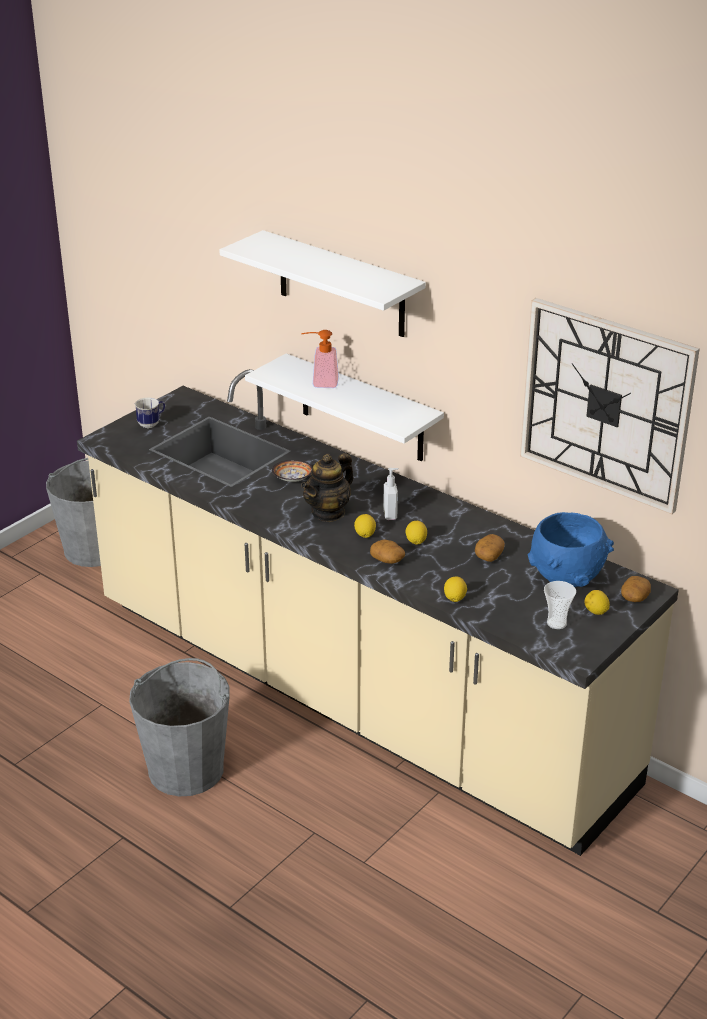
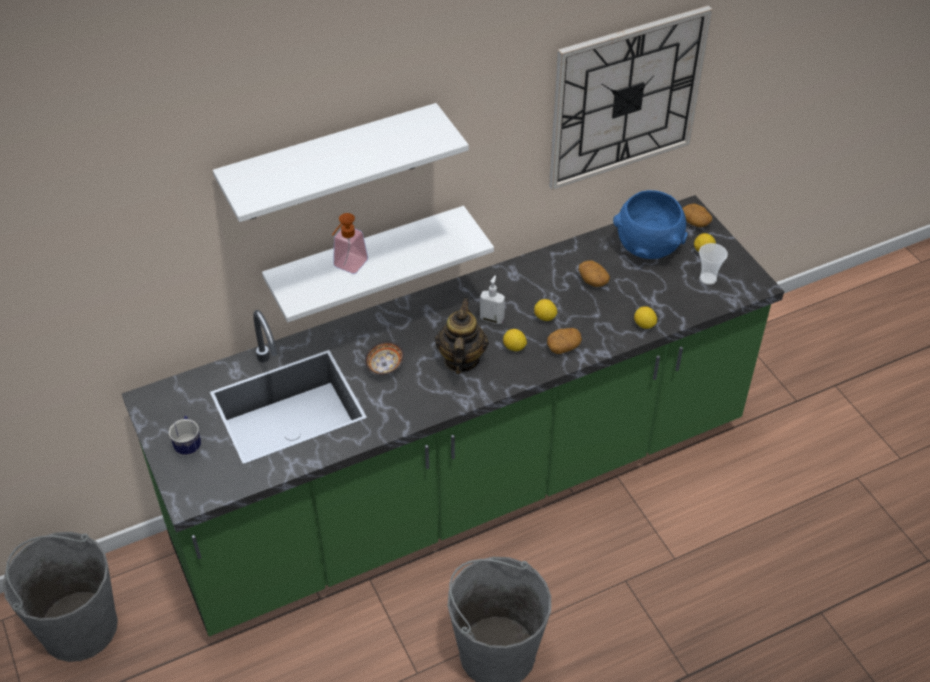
camera: 65 degrees left, 15 degrees up
beige counter [77,369,679,856] -> green counter [122,195,784,636]
teapot [301,453,354,522] -> teapot turned 150 degrees counterclockwise [435,298,489,374]

